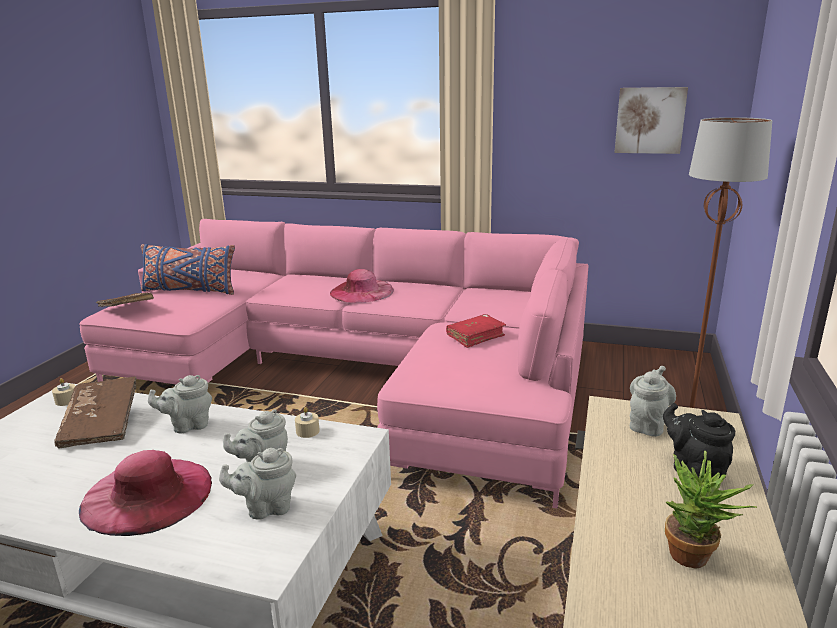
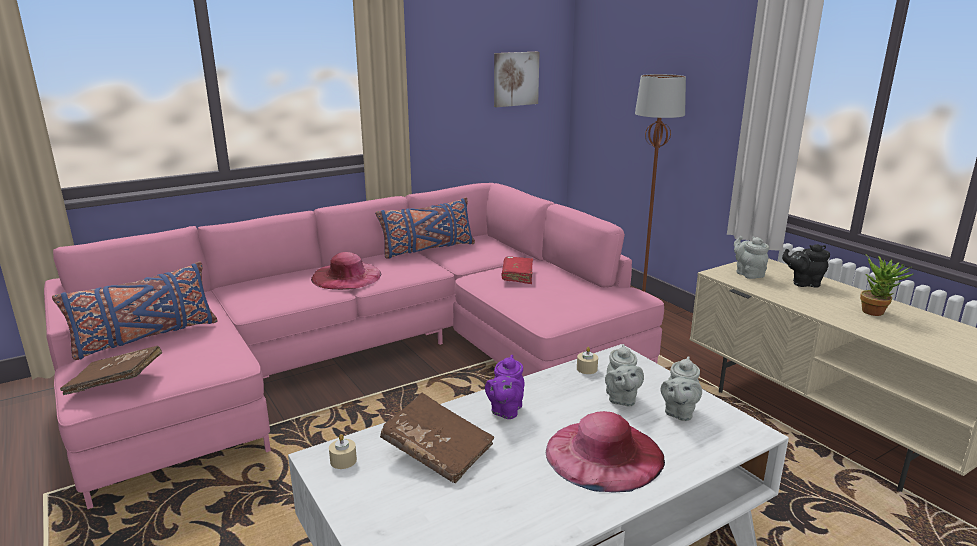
camera: 50 degrees left, 0 degrees up
grey teapot [148,375,212,433] -> purple teapot [485,355,525,419]
none -> blue pillow [375,198,475,259]

